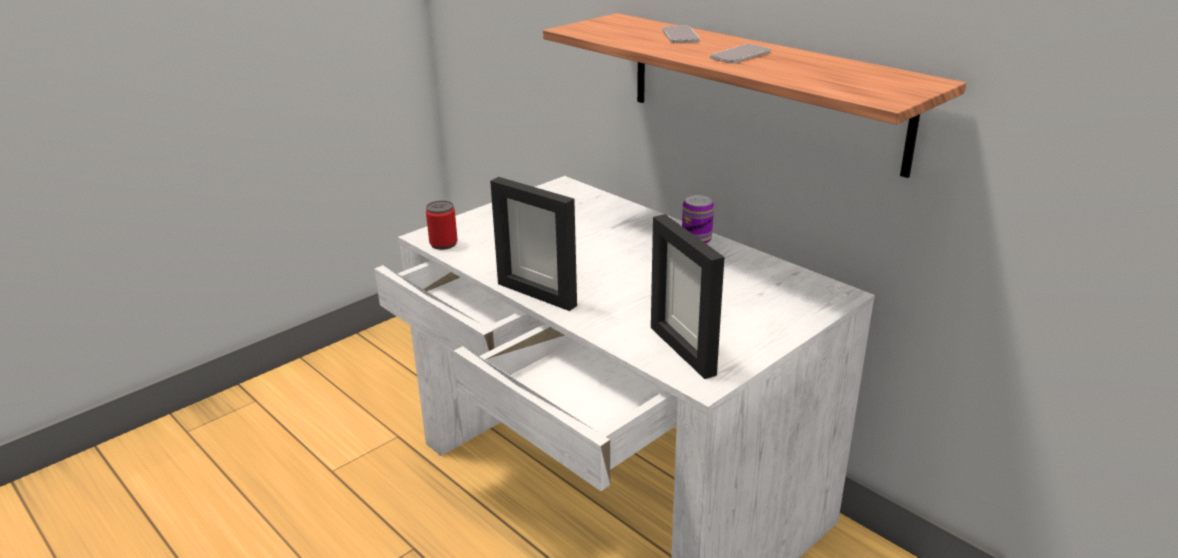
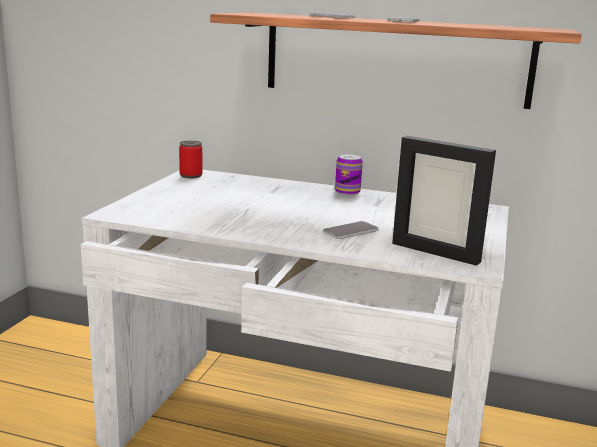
camera: 30 degrees left, 10 degrees down
can [426,201,458,250] -> can moved to [179,141,202,178]
picture frame [490,177,577,311] -> none
none -> phone [323,221,379,239]

